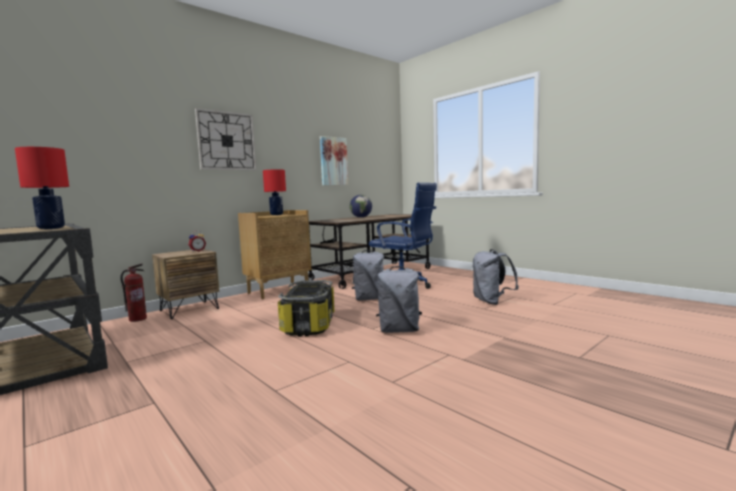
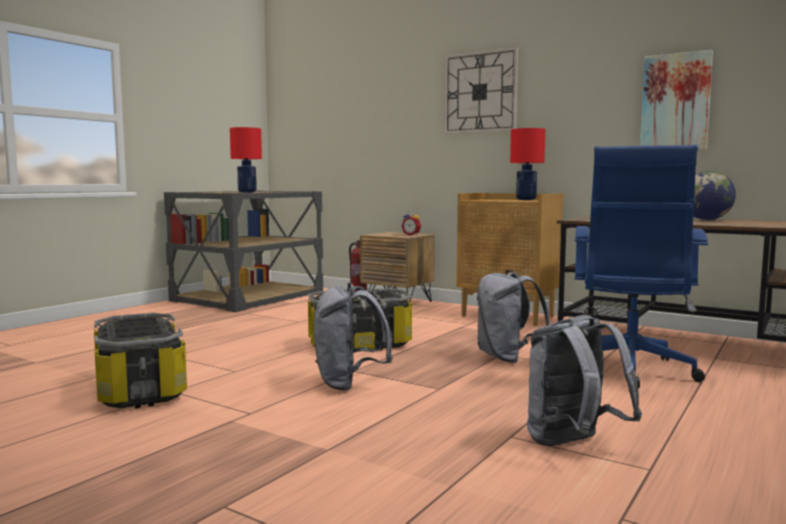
camera: 75 degrees right, 0 degrees up
none -> storage box [94,313,187,408]

